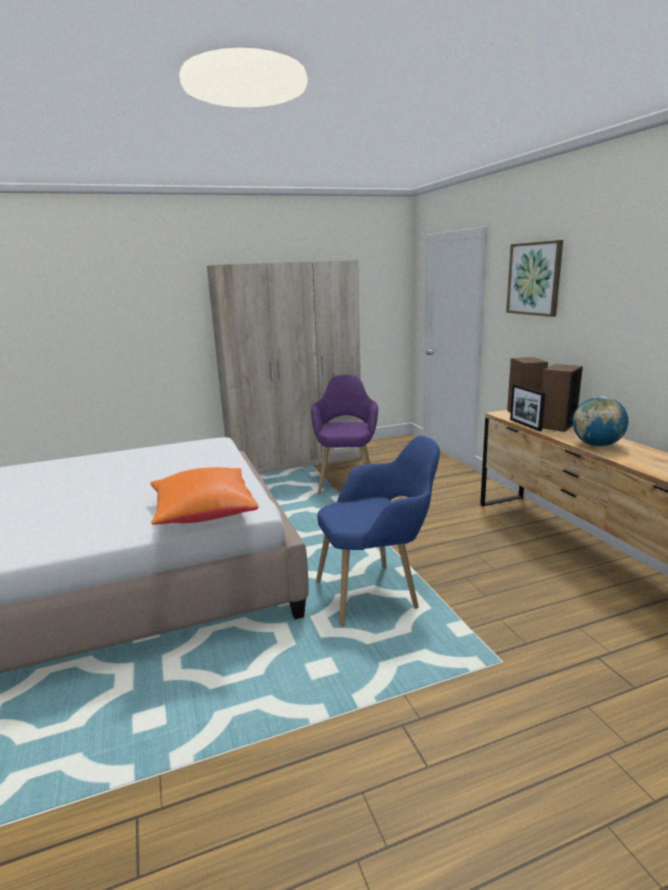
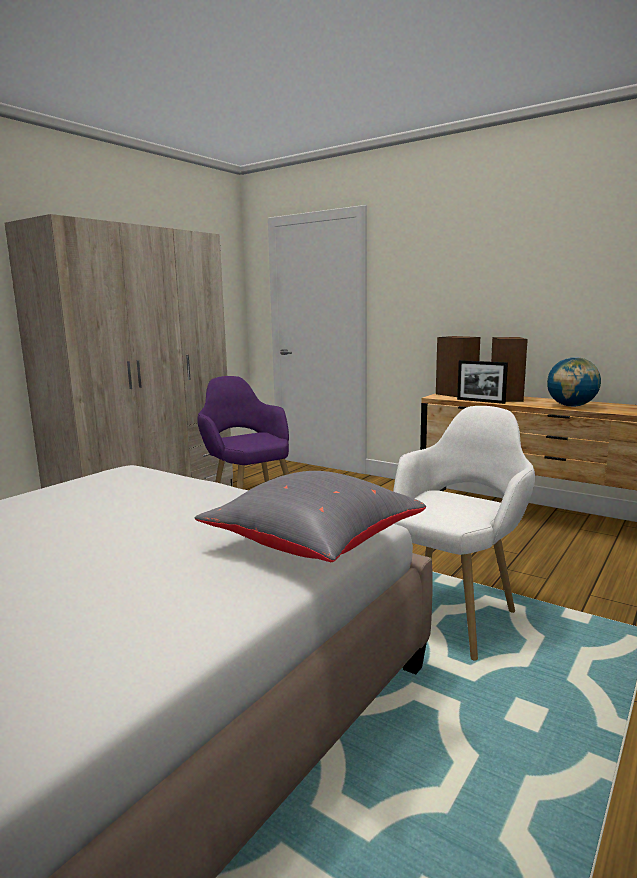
camera: 35 degrees left, 5 degrees down
orange pillow [150,467,259,525] -> grey pillow [195,471,426,562]
blue armchair [316,436,440,627] -> white armchair [393,406,535,661]
picture [506,240,563,317] -> none

